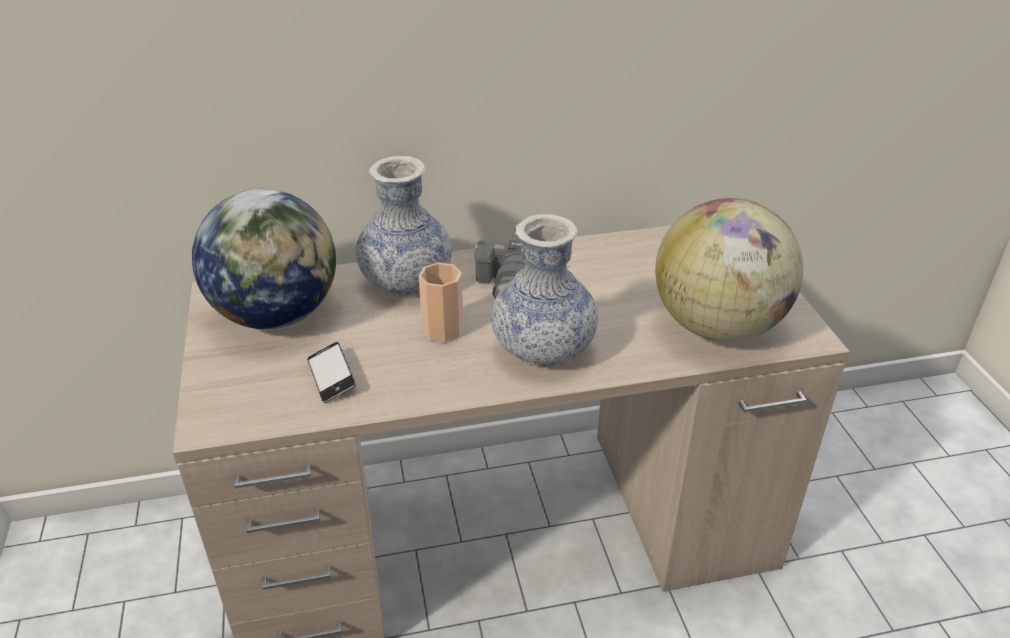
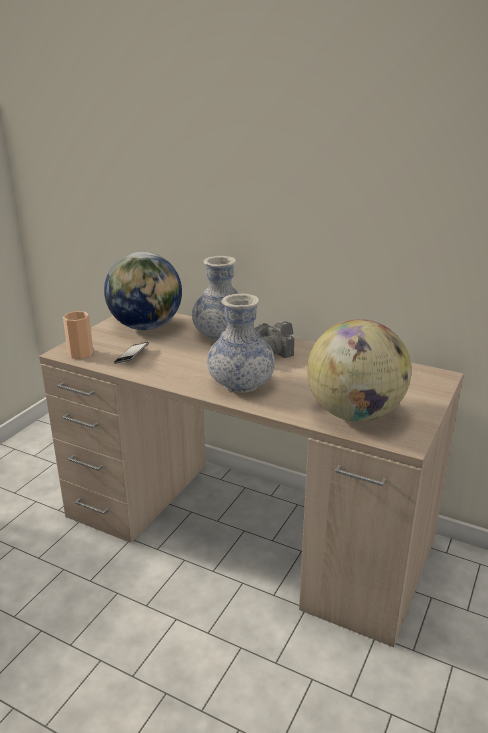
camera: 40 degrees right, 10 degrees down
cup [419,262,464,343] -> cup moved to [63,311,94,359]

